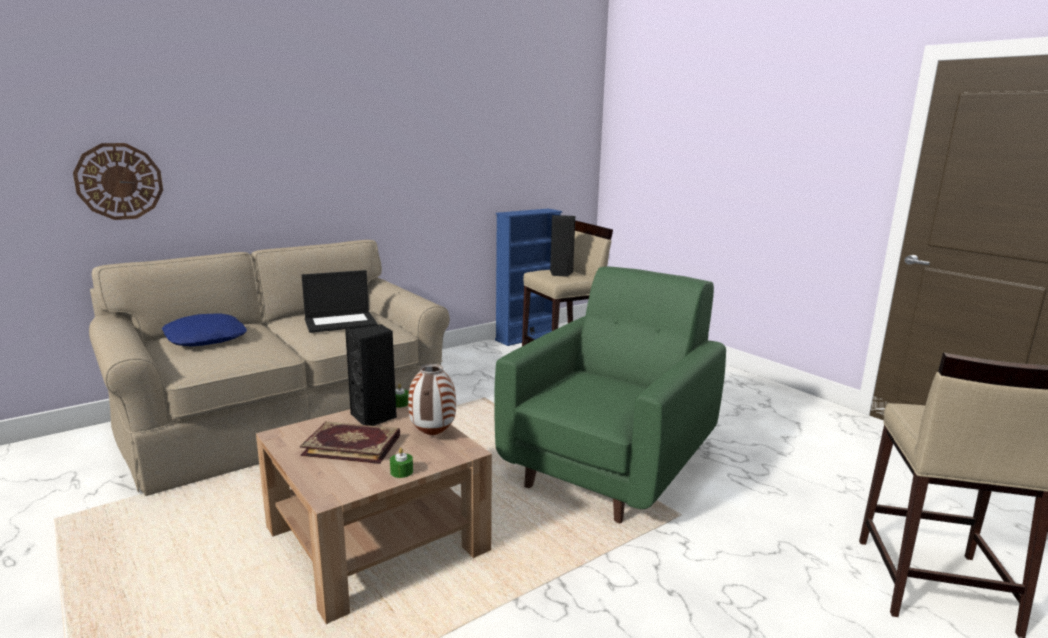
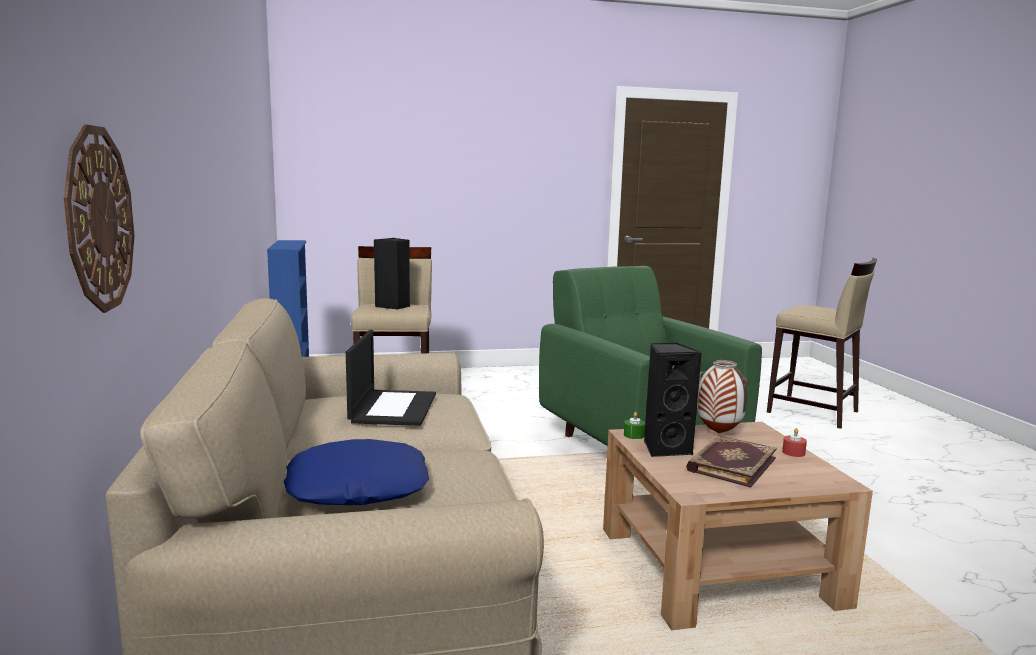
camera: 65 degrees left, 5 degrees down
green candle [390,448,413,478] -> red candle [782,428,807,457]

